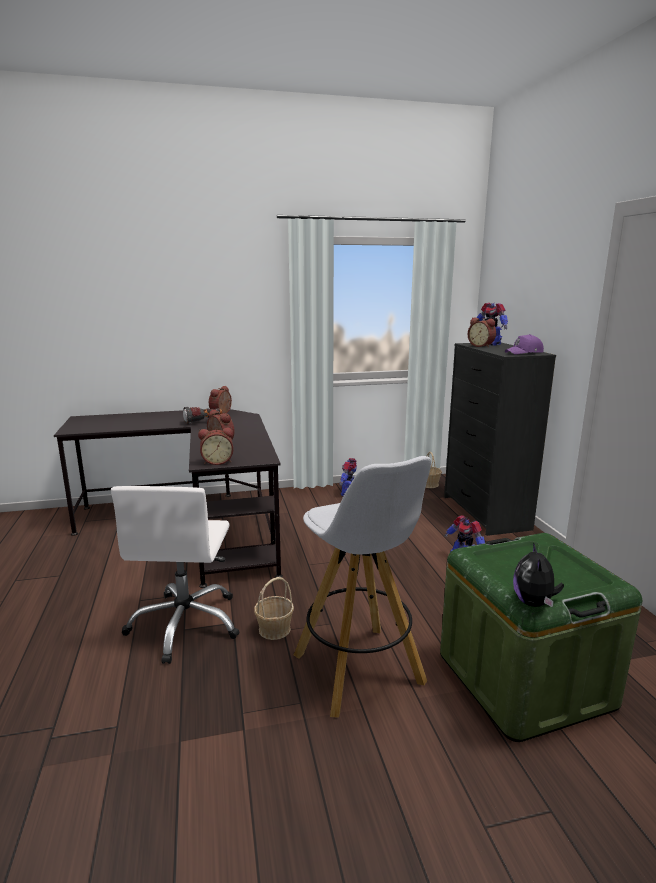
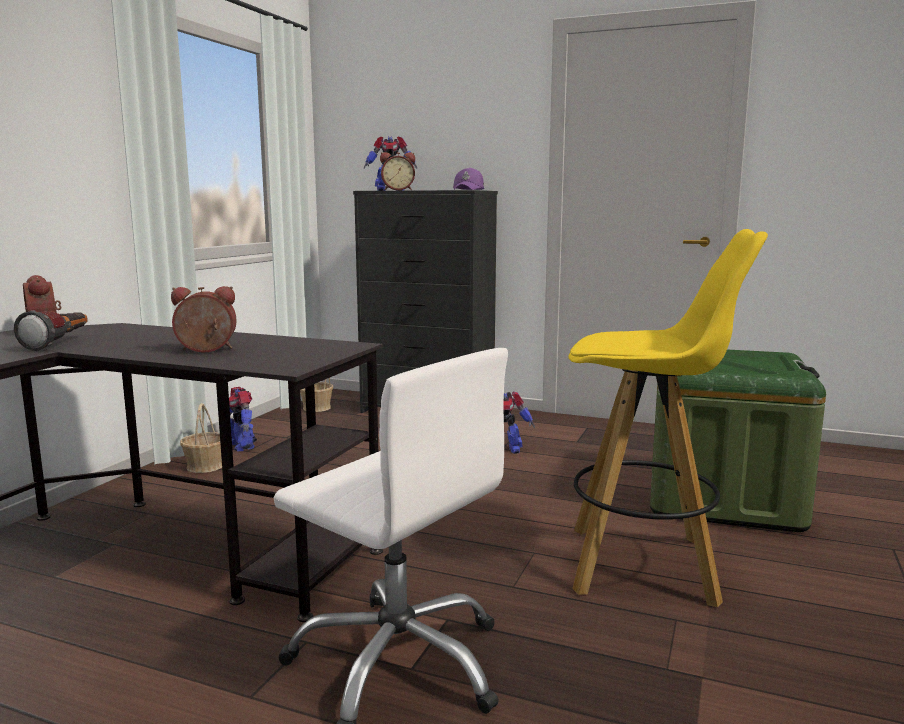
camera: 55 degrees left, 5 degrees down
alarm clock [198,428,233,465] -> none
basket [254,577,294,640] -> basket moved to [180,403,222,473]
white stool [294,456,431,718] -> yellow stool [568,229,768,607]
plush toy [513,542,564,607] -> none

